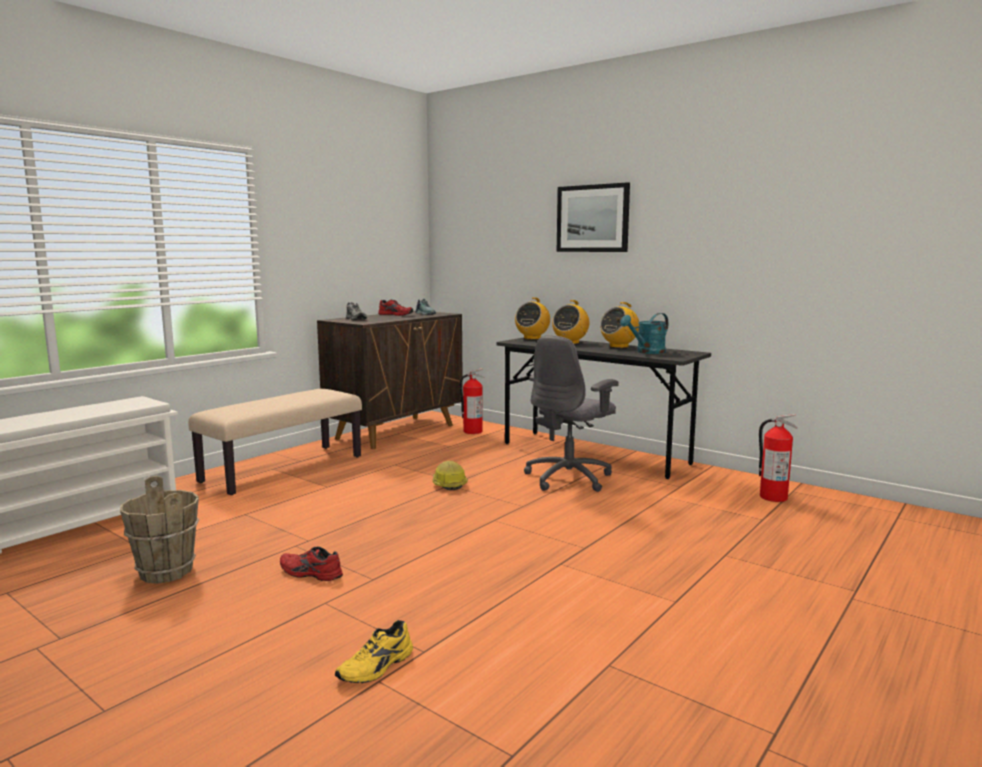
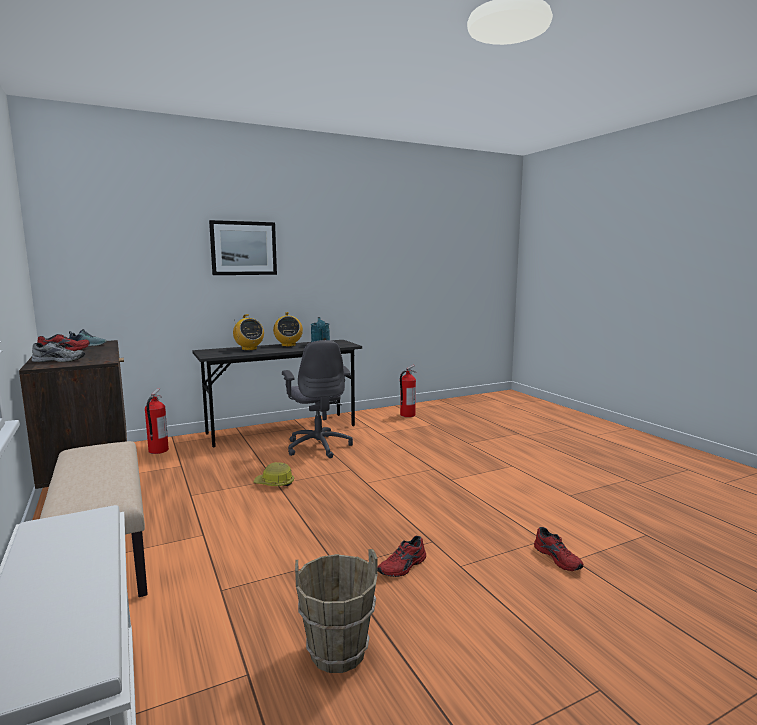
camera: 65 degrees left, 0 degrees up
yellow shoe [335,620,413,683] -> red shoe [534,527,584,571]
radio [515,297,550,340] -> none

